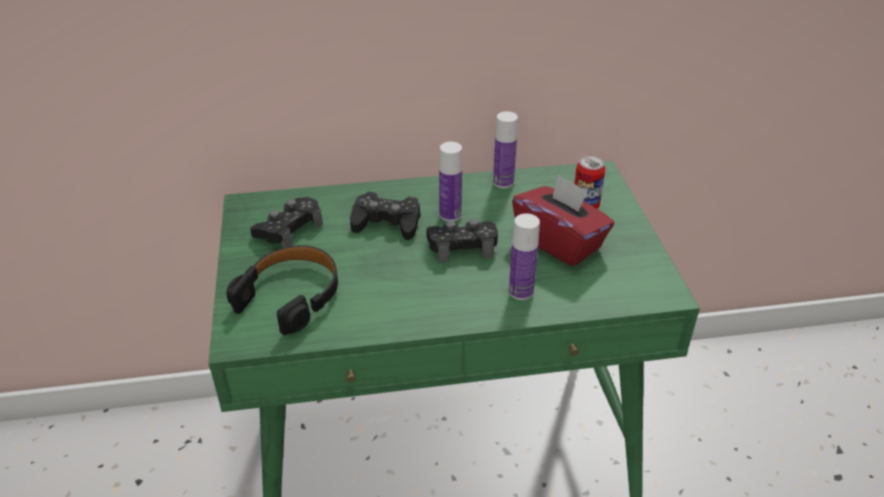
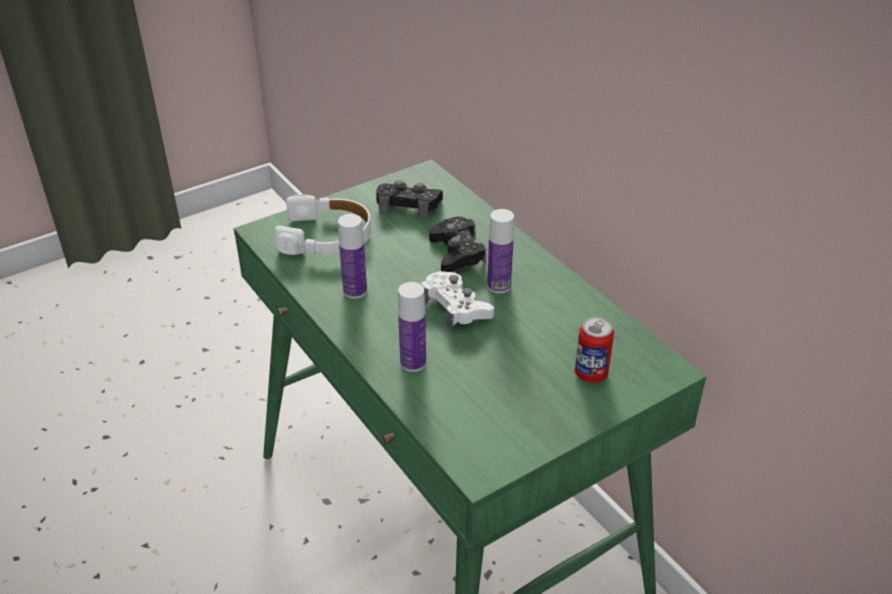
camera: 65 degrees right, 0 degrees up
black headphones [226,245,338,335] -> white headphones [275,194,371,255]
black game controller [427,219,498,263] -> white game controller [421,271,494,330]
bottle [493,111,518,188] -> bottle moved to [338,214,367,299]
red tissue box [512,174,614,267] -> none

